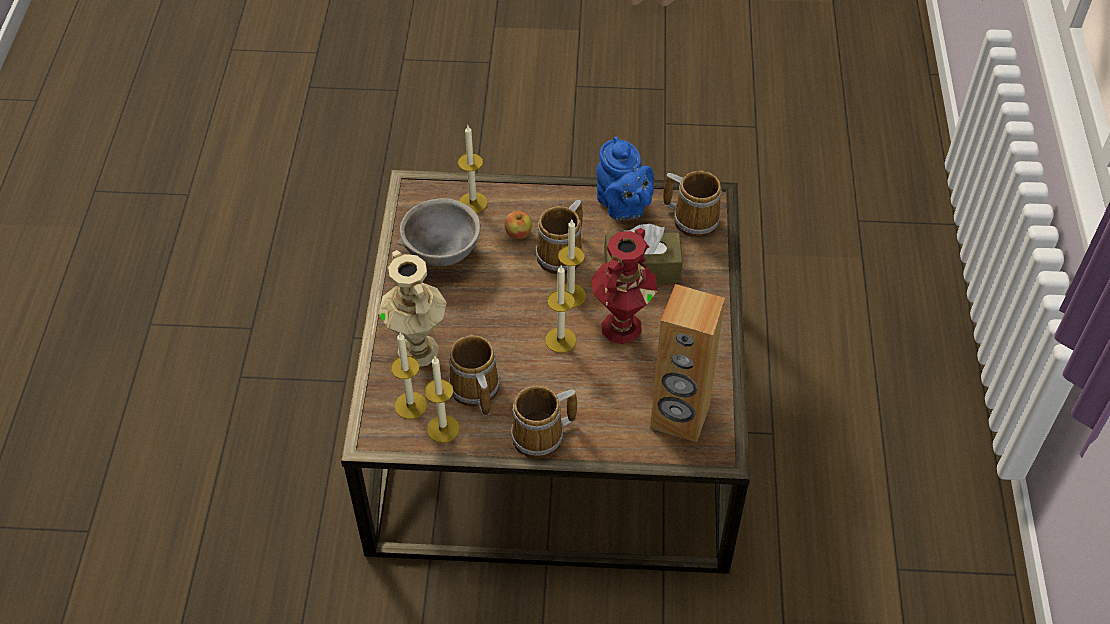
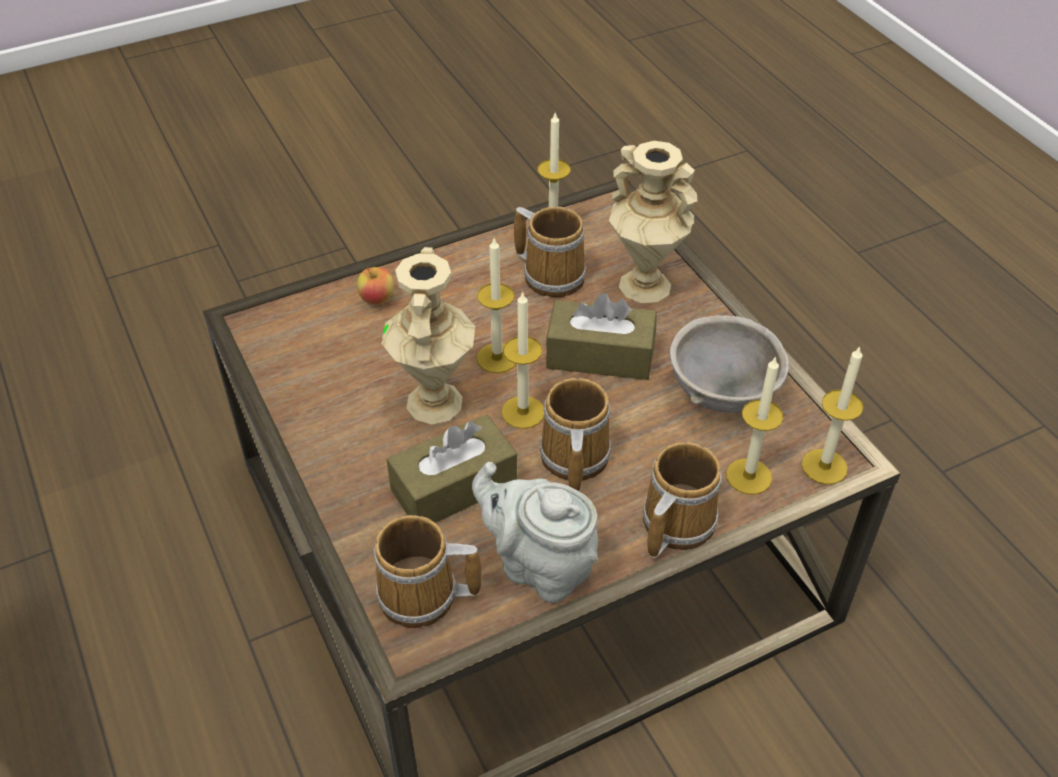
camera: 150 degrees right, 5 degrees down
candle [391,333,427,419] -> candle moved to [802,346,863,485]
apple [504,211,532,239] -> apple moved to [357,267,394,305]
mug [511,386,577,459] -> mug moved to [643,442,722,558]
red vase [591,228,657,344] -> beige vase [381,247,475,425]
blue teapot [596,137,654,220] -> grey teapot [472,462,598,603]
brown speaker [650,284,725,442] -> none
none -> brown tissue box [546,293,657,380]

